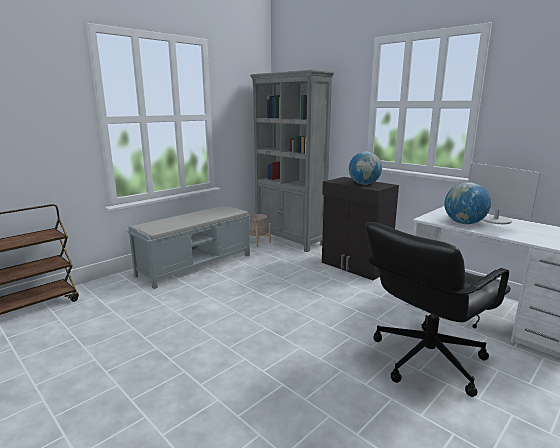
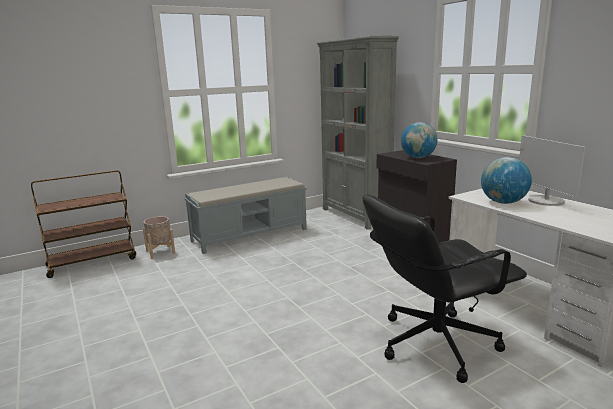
camera: 15 degrees right, 0 degrees up
beige planter [249,214,271,247] -> beige planter moved to [143,217,175,259]

